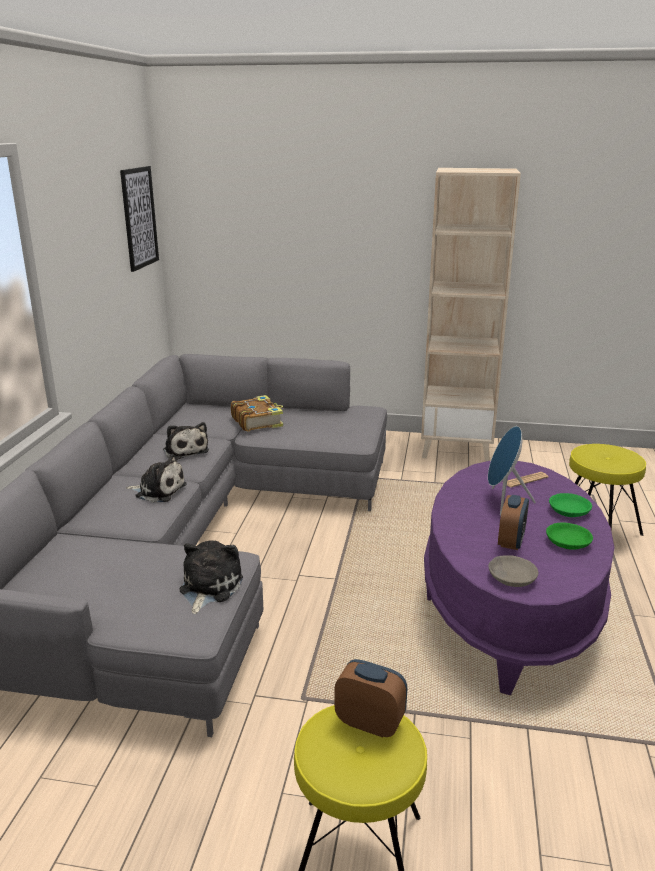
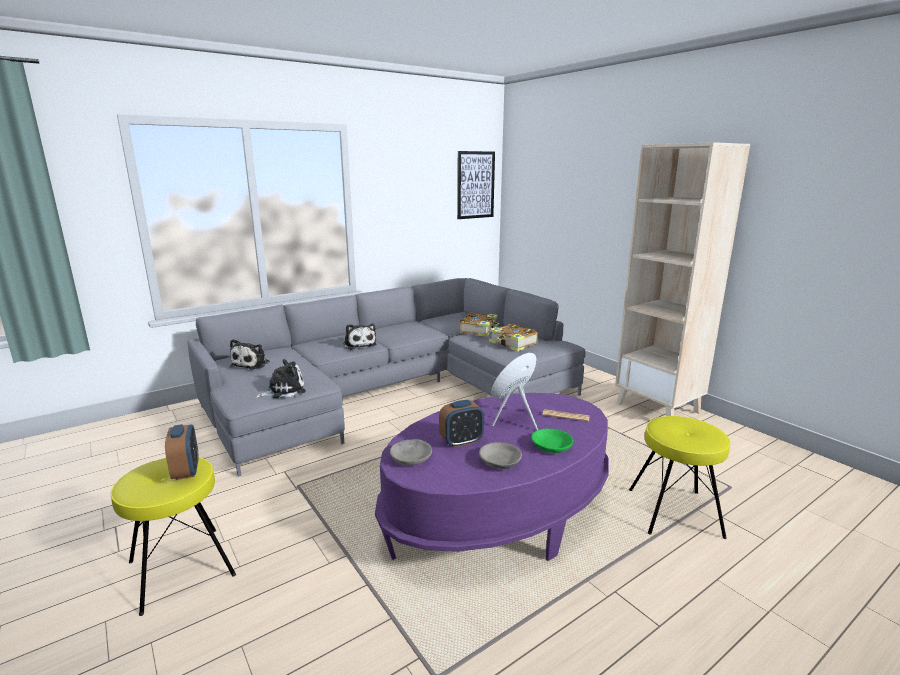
camera: 45 degrees right, 5 degrees down
plush toy [163,422,209,460] -> plush toy moved to [230,339,270,370]
green bowl [546,523,593,550] -> grey bowl [479,442,522,469]
none -> book [489,324,538,352]

